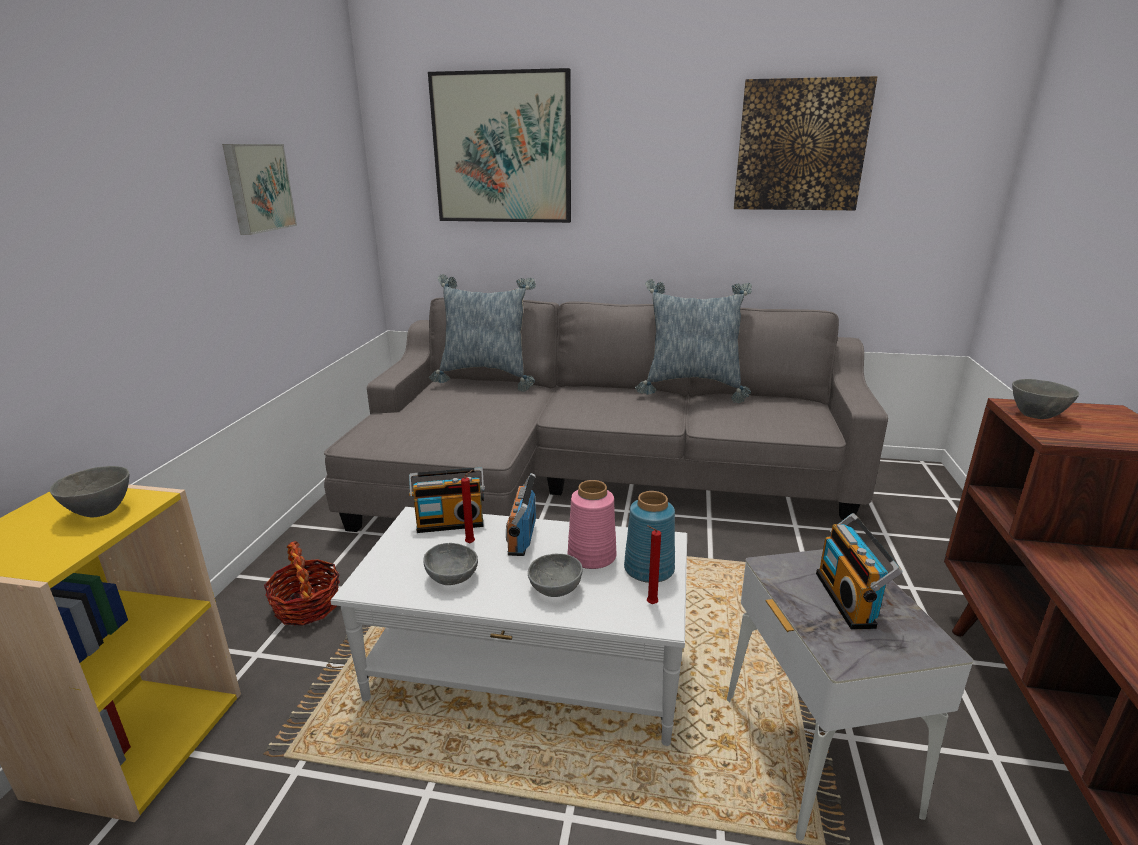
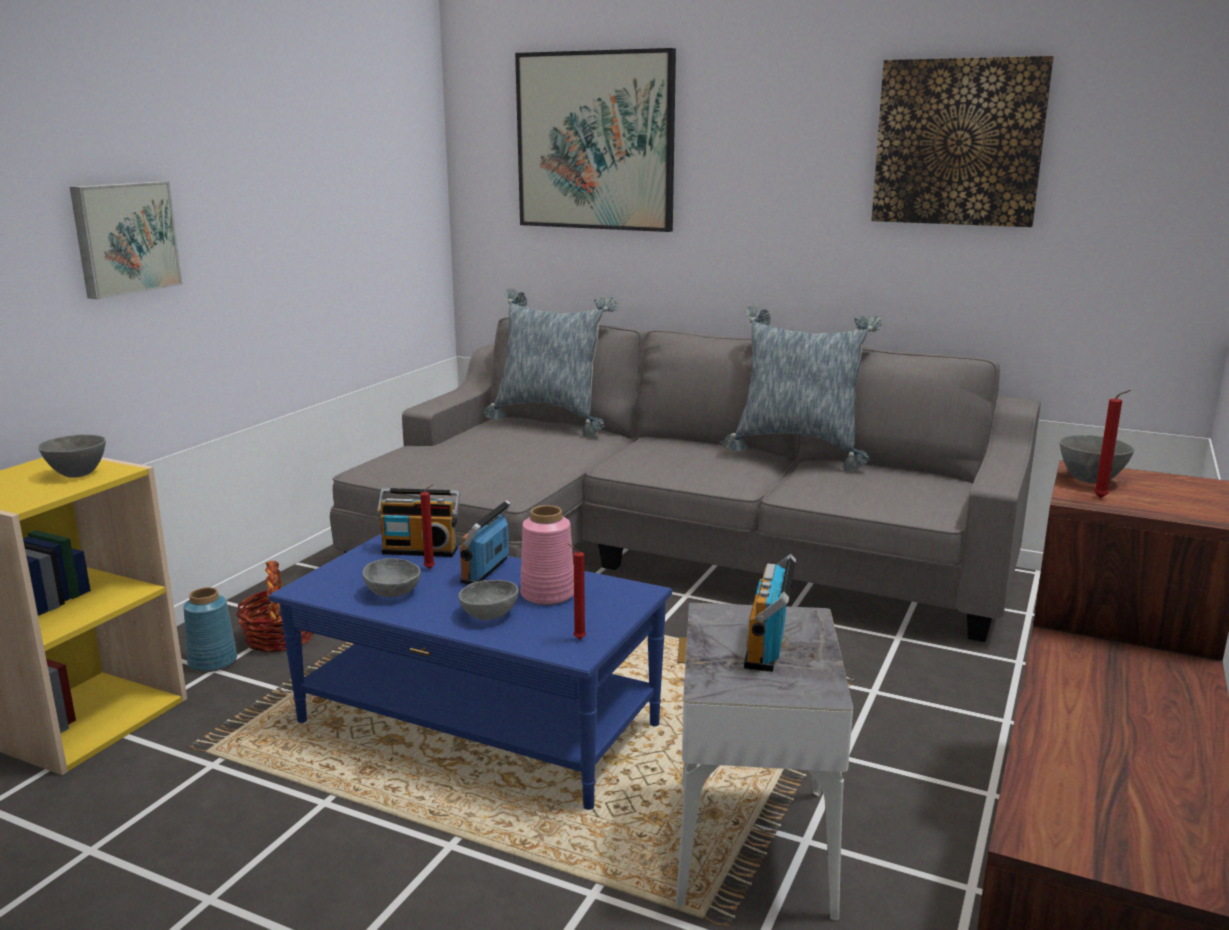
camera: 15 degrees right, 5 degrees down
picture [222,144,297,235] -> picture moved to [70,181,183,299]
white coffee table [331,507,687,746] -> blue coffee table [269,534,672,810]
blue vase [624,491,675,583] -> blue vase moved to [183,587,237,672]
none -> red candle [1094,390,1131,498]

